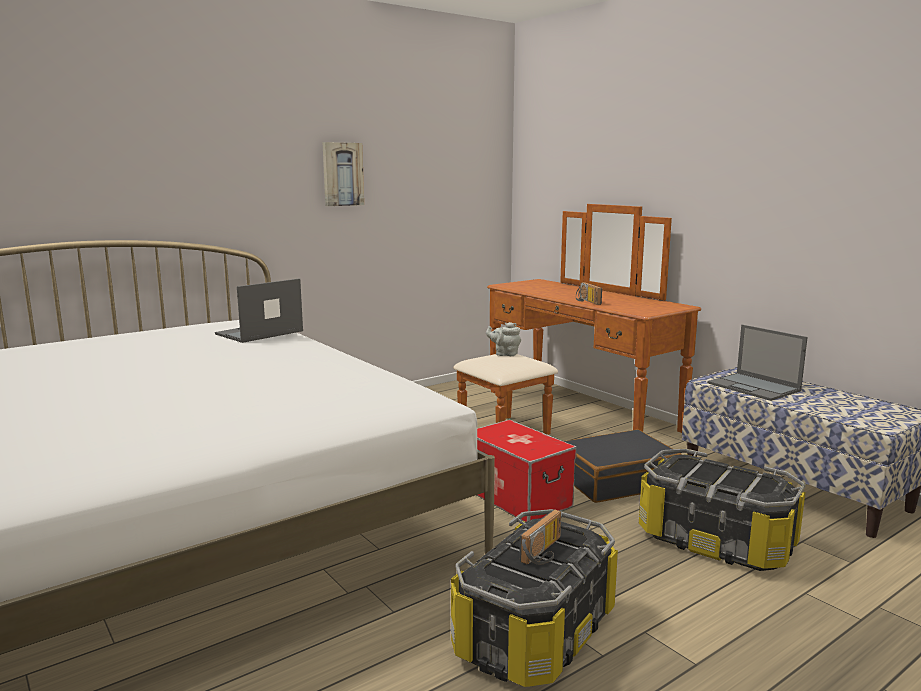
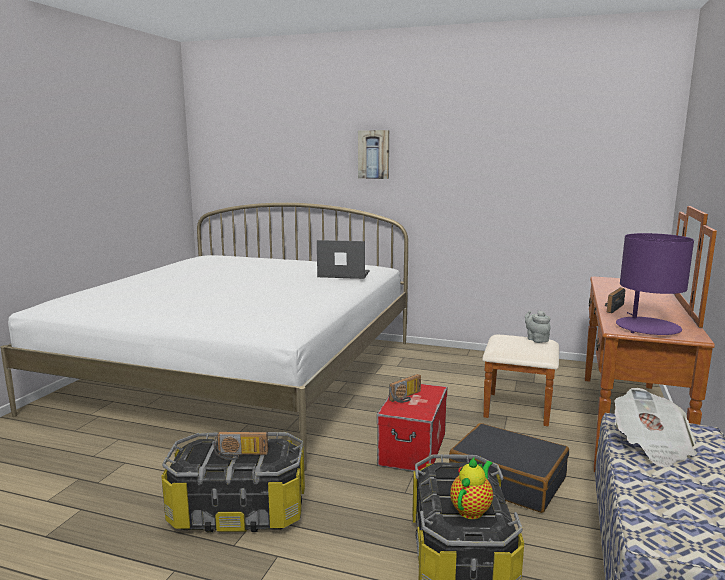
camera: 55 degrees right, 0 degrees up
picture [323,142,364,206] -> picture moved to [358,130,389,179]
laptop [707,325,808,401] -> newspaper [614,388,697,467]
none -> radio [389,374,421,403]
none -> teapot [450,457,493,519]
none -> purple table lamp [616,233,694,335]

